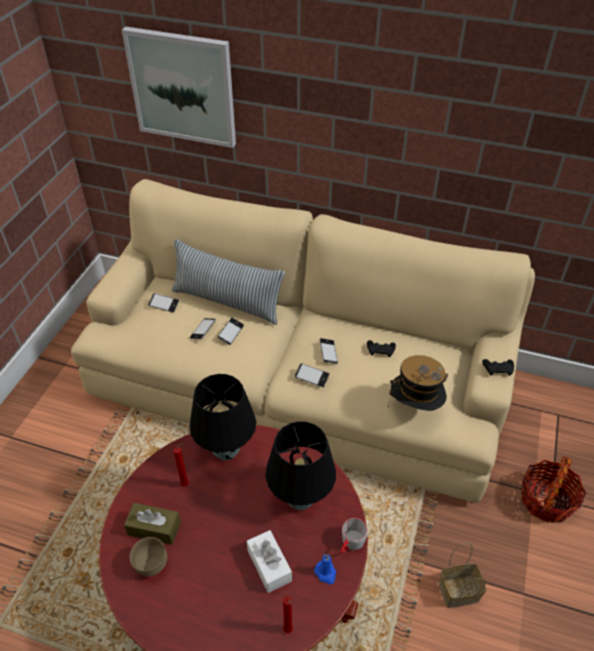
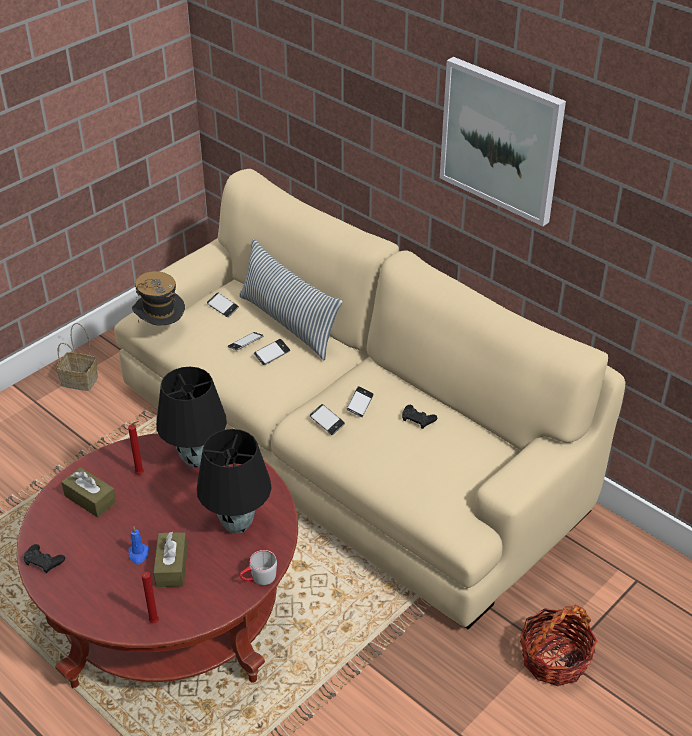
camera: 25 degrees right, 5 degrees down
picture [122,27,236,148] -> picture moved to [440,57,566,226]
brown bowl [130,537,167,577] -> none
white tissue box [247,530,292,593] -> brown tissue box [153,532,187,587]
blue candle [314,554,336,584] -> blue candle moved to [128,527,149,564]
hat [388,355,448,411] -> hat moved to [132,271,185,325]
basket [439,543,486,608] -> basket moved to [56,323,98,391]
black game controller [482,359,514,376] -> black game controller moved to [24,544,65,573]

